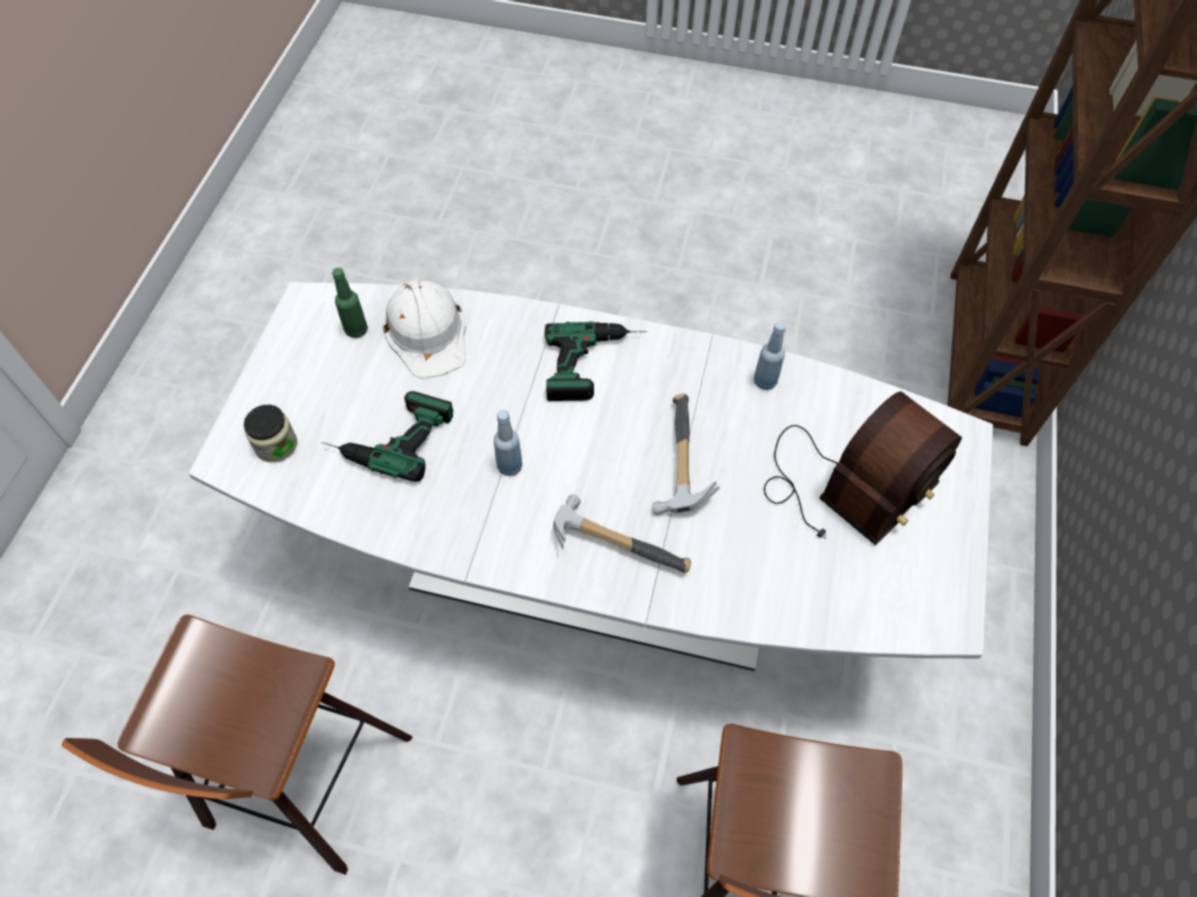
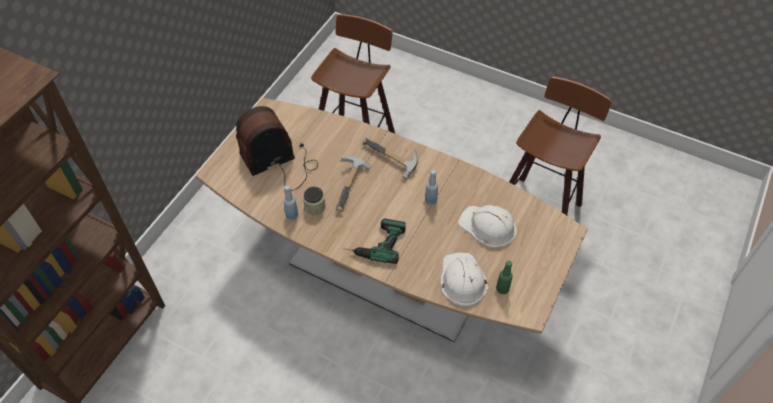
camera: 165 degrees left, 5 degrees down
white dining table [188,282,993,671] -> brown dining table [196,98,588,343]
jar [244,405,297,462] -> jar moved to [303,187,325,215]
power drill [321,391,453,482] -> white hard hat [458,205,516,248]

